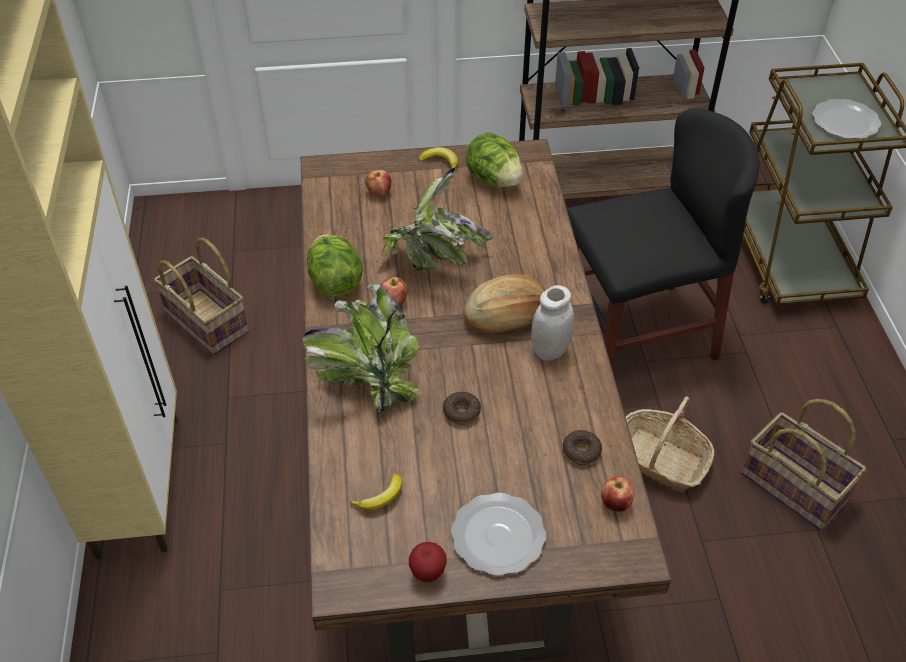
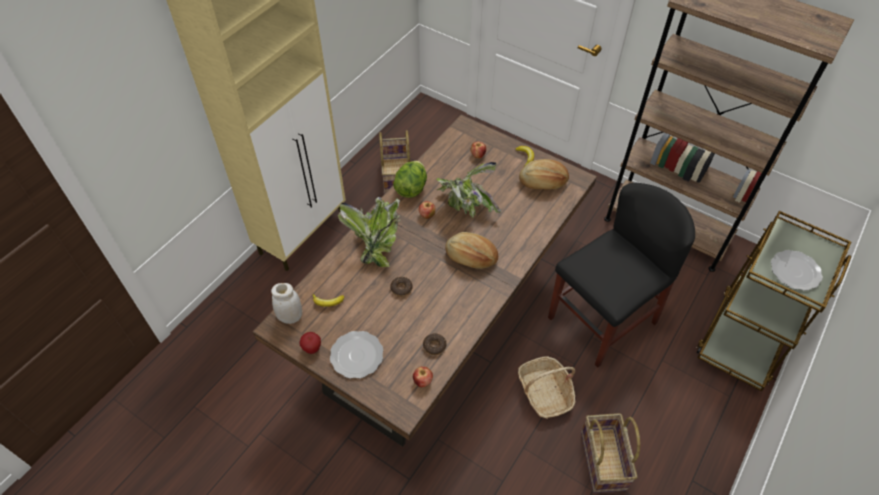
camera: 40 degrees right, 5 degrees up
lettuce [466,132,523,187] -> bread [519,159,569,190]
white jar [531,285,574,361] -> white jar moved to [271,283,302,324]
black chair [567,108,760,367] -> black chair turned 60 degrees counterclockwise [548,183,695,368]

